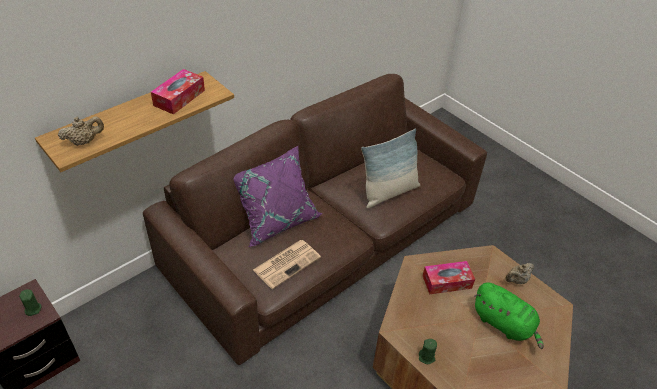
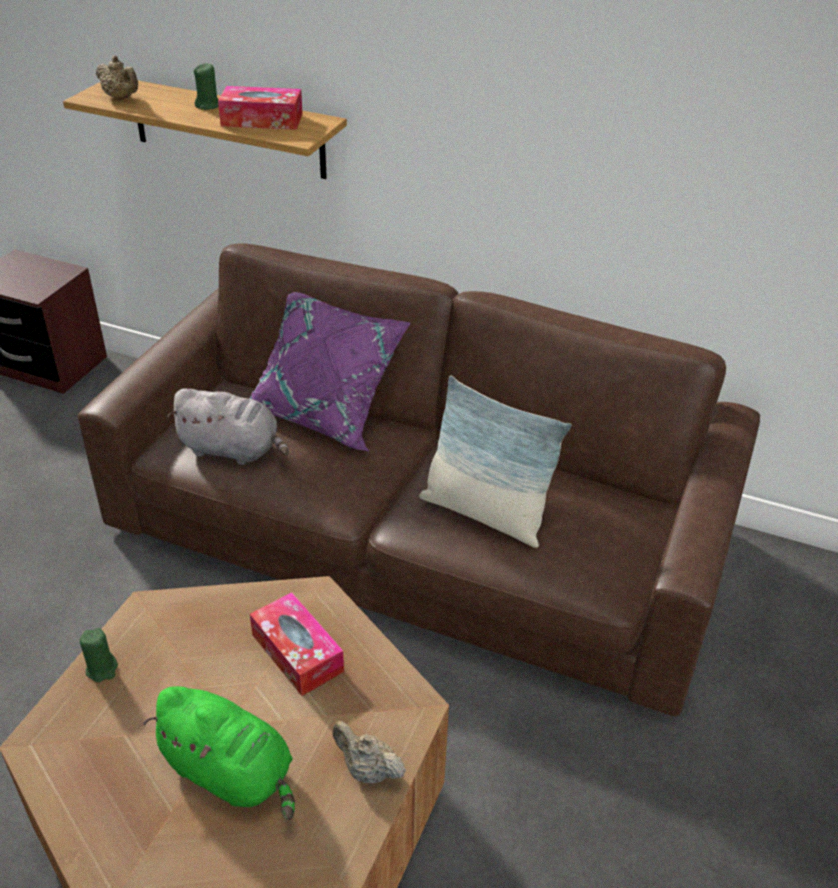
camera: 65 degrees right, 5 degrees down
green candle [19,289,41,316] -> green candle moved to [194,63,219,110]
newspaper [253,240,321,289] -> grey plush toy [167,388,289,465]
green plush toy [474,282,544,349] -> green plush toy turned 75 degrees counterclockwise [144,686,295,820]

